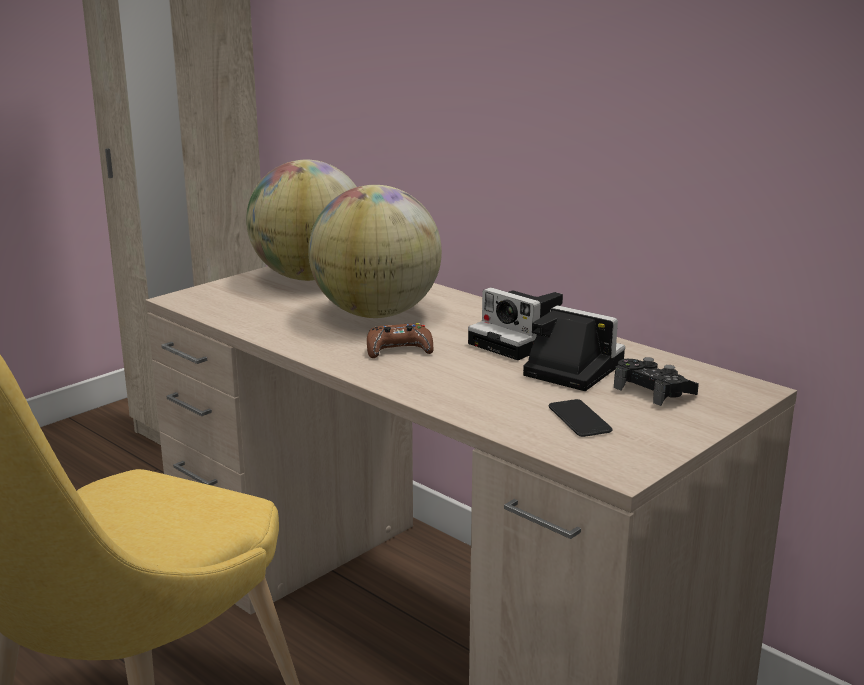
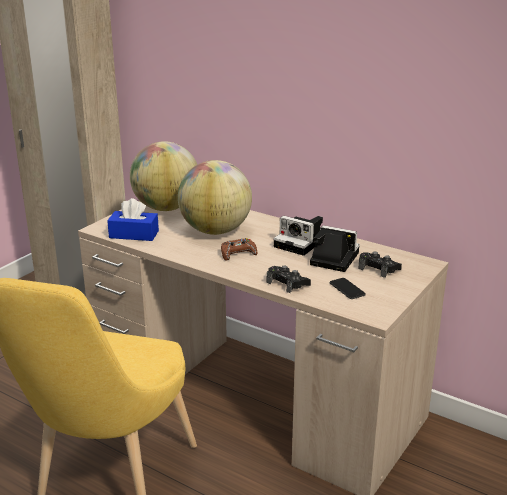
camera: 10 degrees left, 5 degrees up
none -> blue tissue box [107,198,159,241]
none -> black game controller [267,265,311,293]

